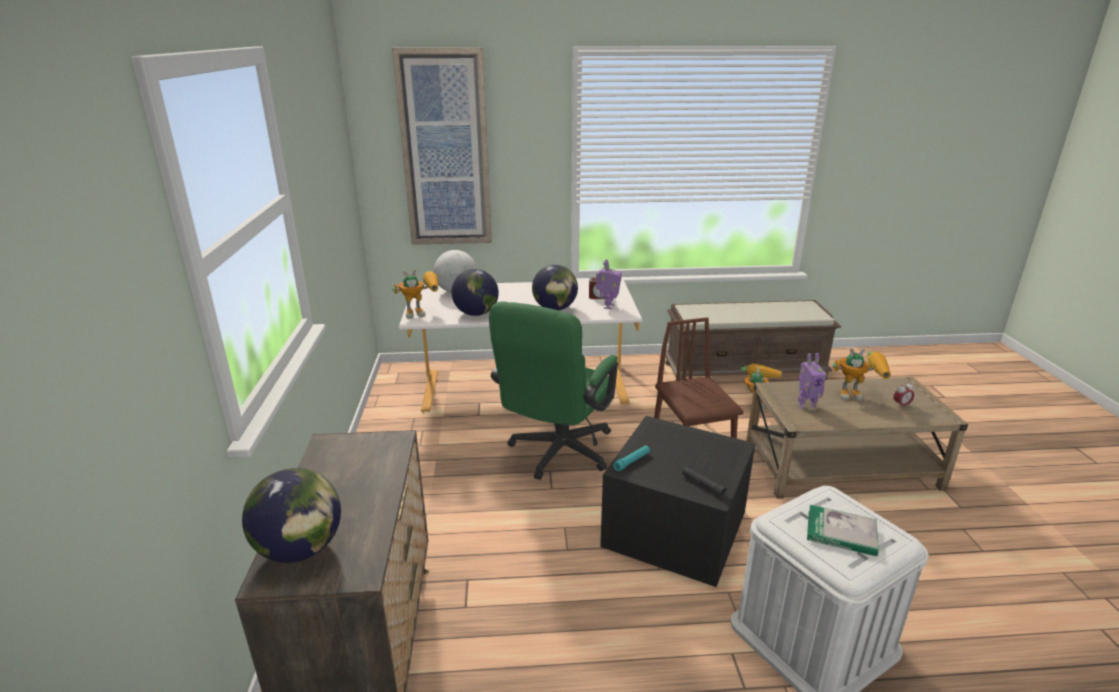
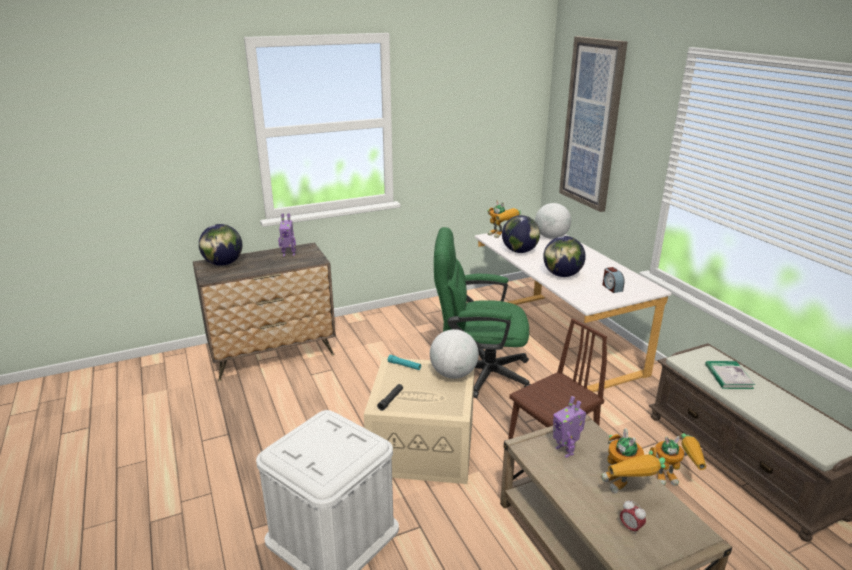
camera: 70 degrees right, 0 degrees up
toy robot [596,259,622,309] -> toy robot moved to [278,213,296,256]
black storage box [600,416,755,587] -> beige storage box [364,357,475,484]
book [807,505,879,556] -> book moved to [705,361,755,389]
none -> globe [430,329,479,379]

